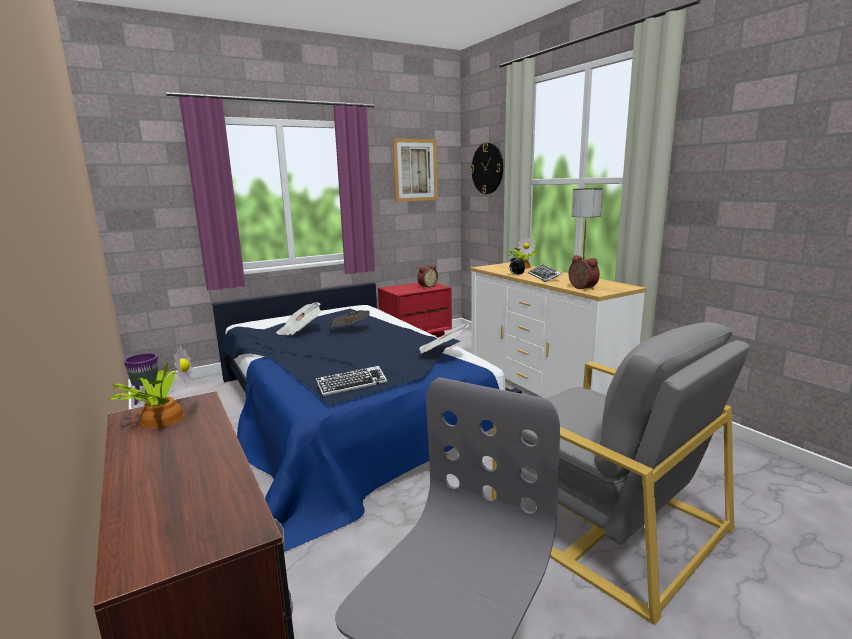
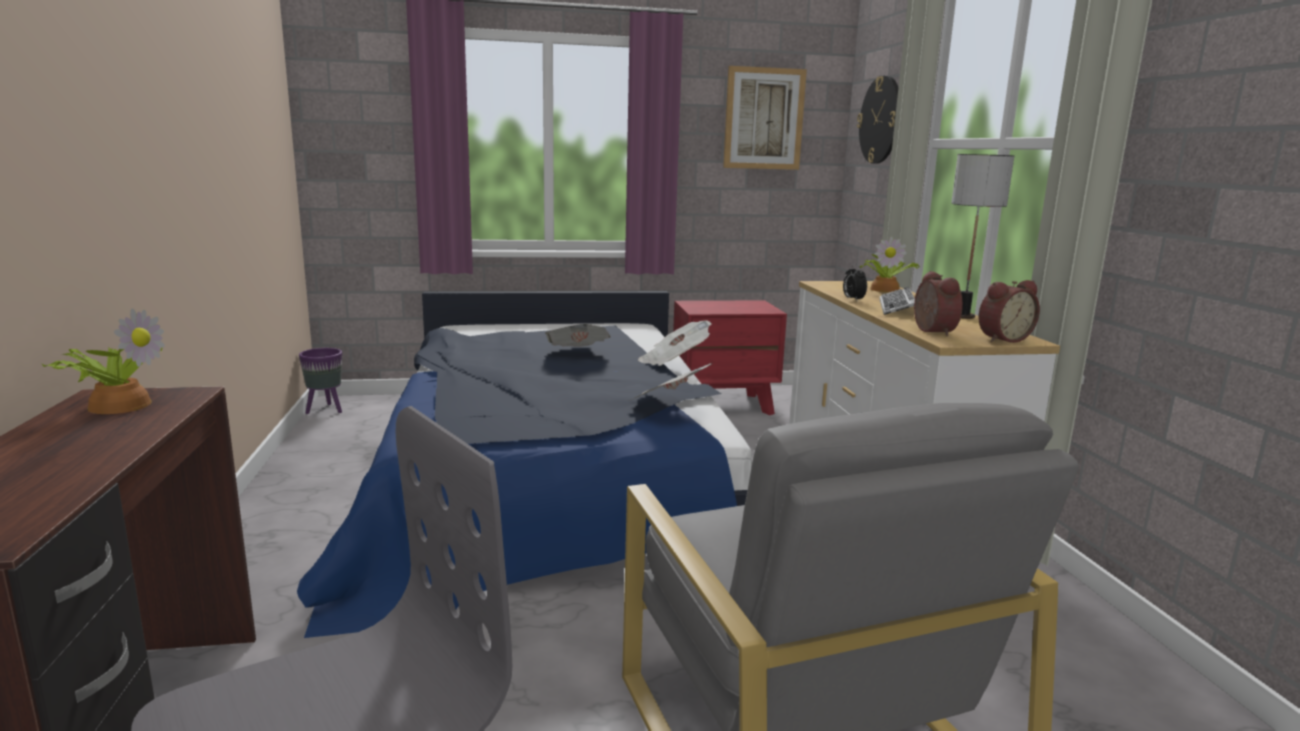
camera: 20 degrees right, 0 degrees up
newspaper [276,302,321,335] -> newspaper moved to [638,320,712,366]
keyboard [316,366,387,396] -> none
alarm clock [417,264,438,288] -> alarm clock moved to [979,280,1040,343]

